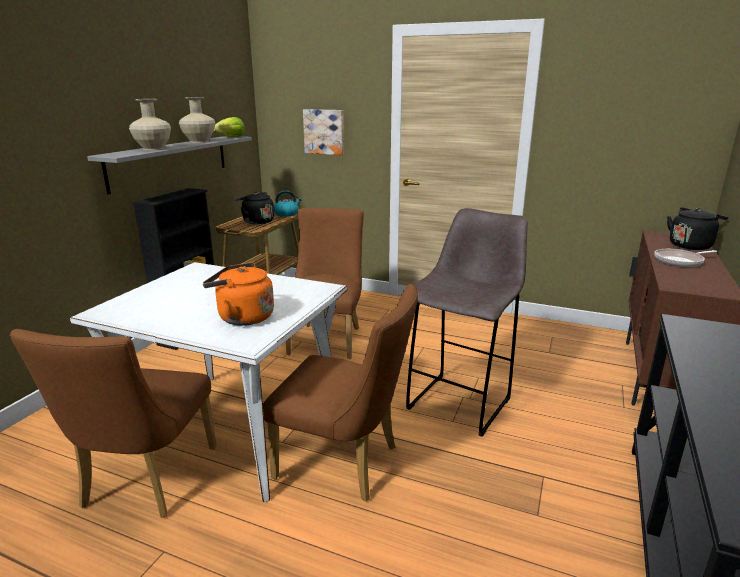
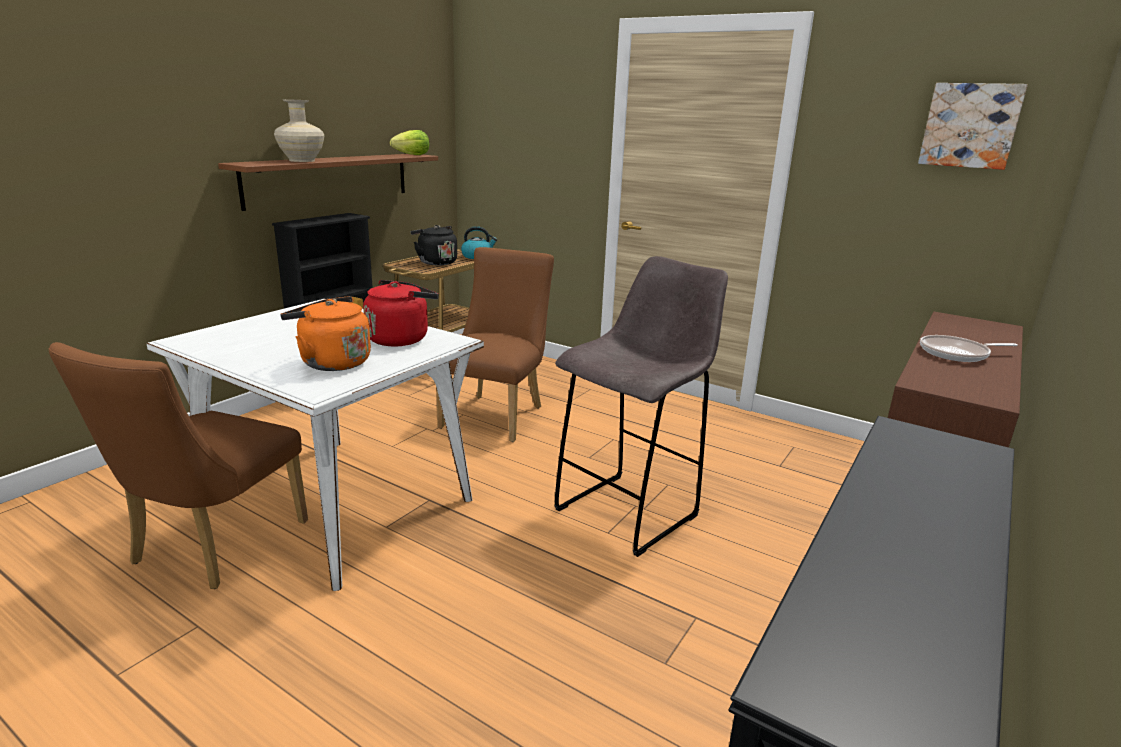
camera: 10 degrees right, 0 degrees up
grey shelf [87,136,252,194] -> brown shelf [218,154,438,211]
beige vase [179,97,215,143] -> none
brown chair [263,284,418,502] -> none
picture [303,109,344,155] -> picture moved to [918,83,1028,170]
black kettle [667,207,728,250] -> none
none -> red kettle [363,280,439,346]

